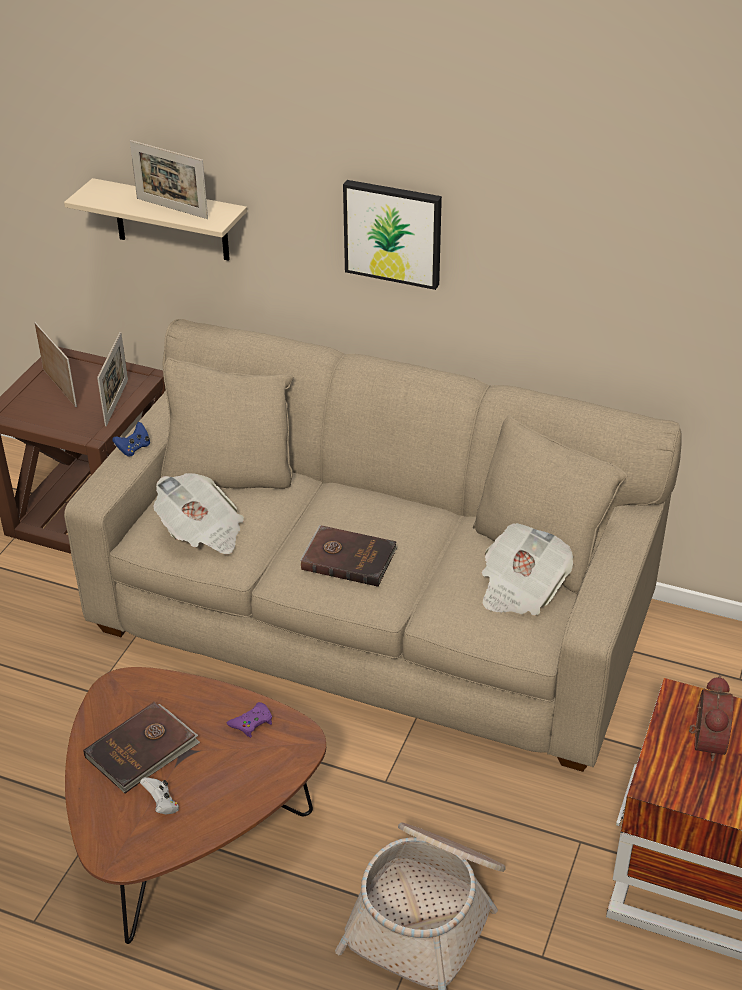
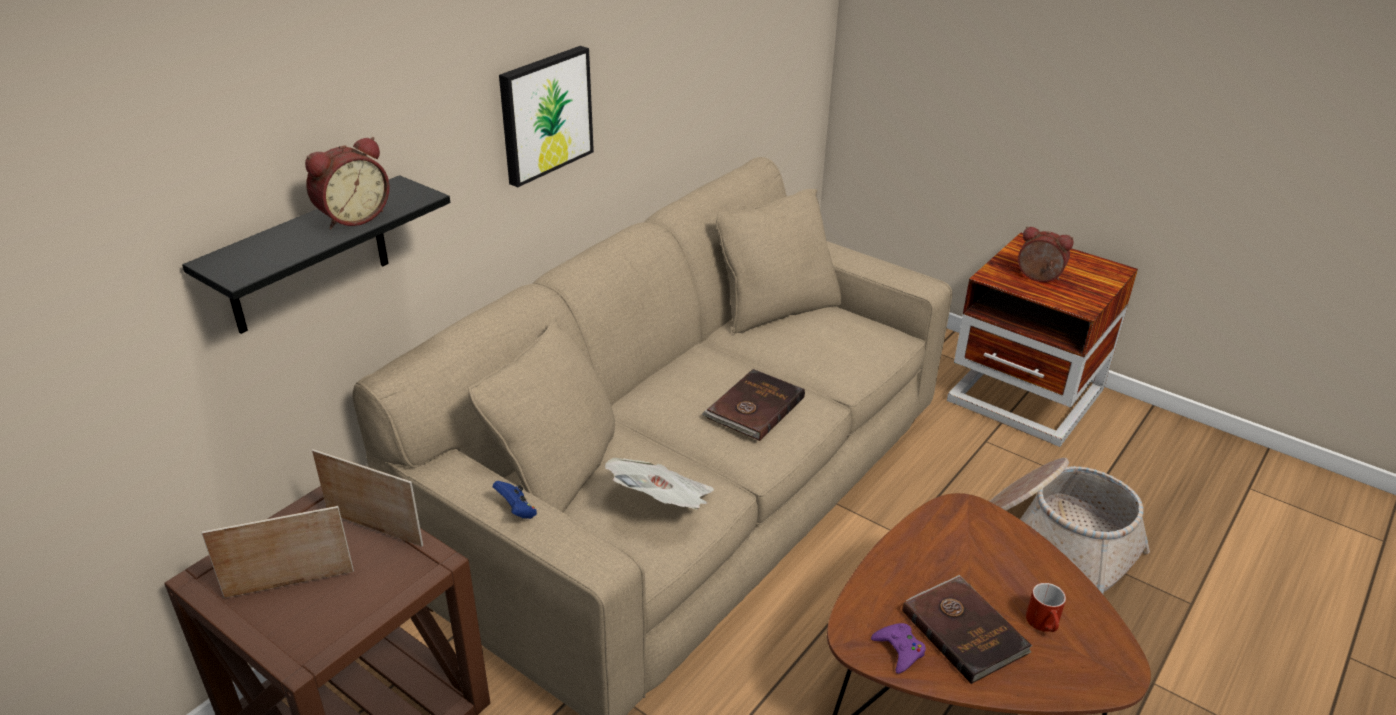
camera: 75 degrees left, 5 degrees down
beige shelf [64,178,247,261] -> black shelf [182,175,450,334]
picture frame [130,140,208,219] -> alarm clock [305,137,389,229]
white game controller [140,777,179,814] -> red mug [1026,583,1066,632]
purple game controller [227,702,272,738] -> purple game controller moved to [871,623,926,674]
newspaper [482,523,573,615] -> none

